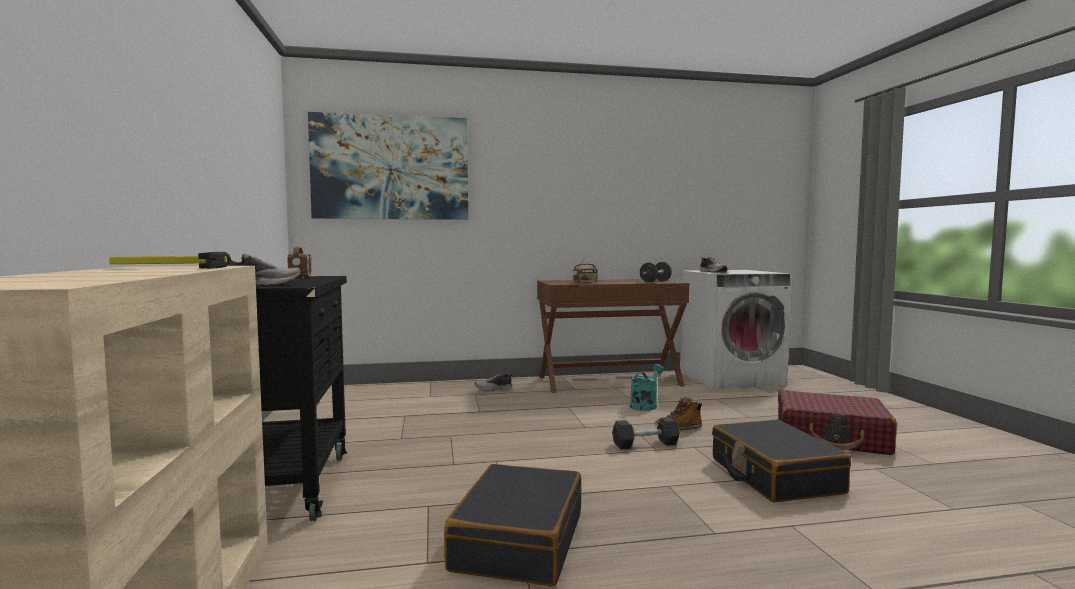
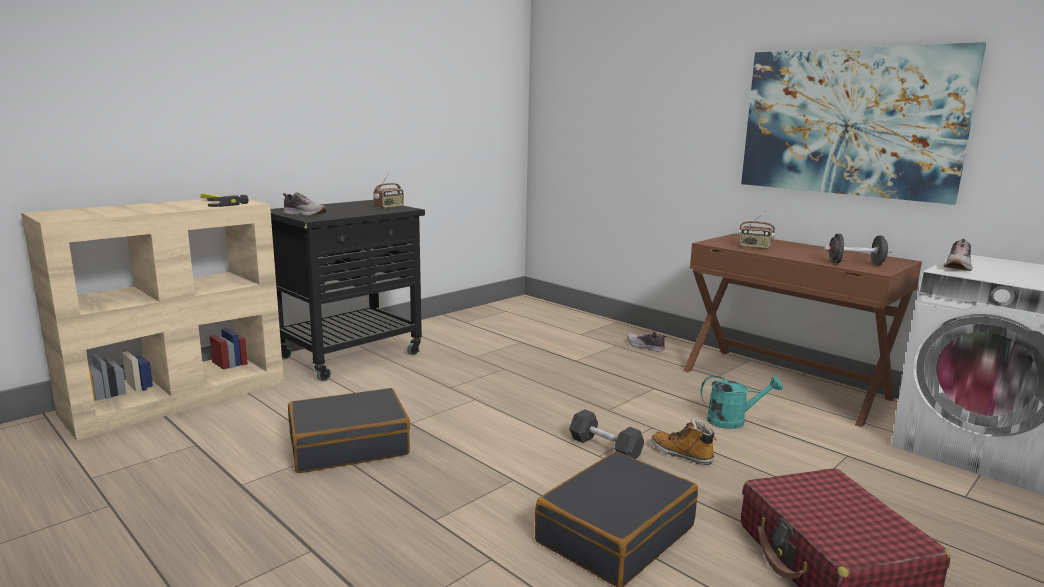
camera: 55 degrees right, 10 degrees up
picture [308,112,468,220] -> picture moved to [741,42,986,205]

